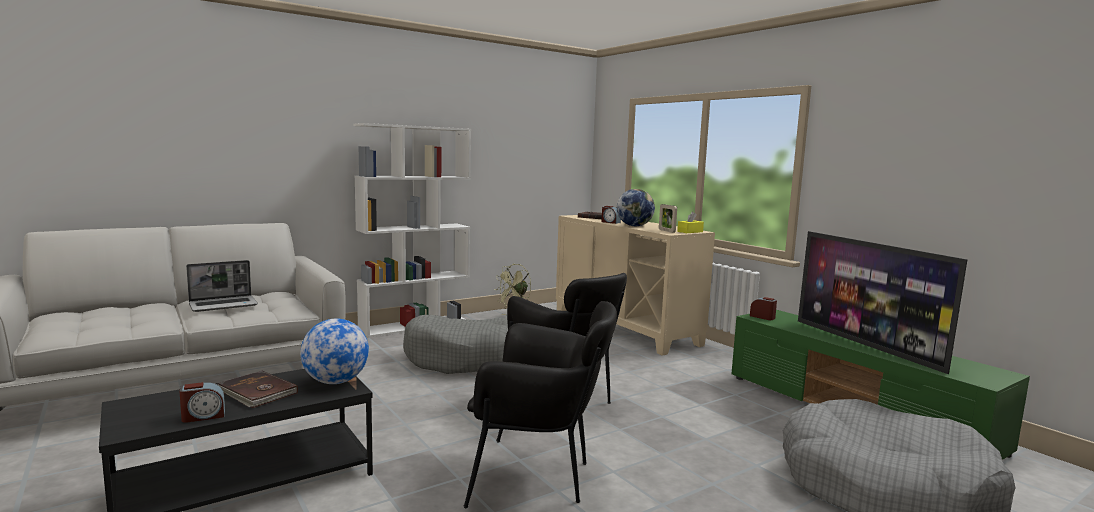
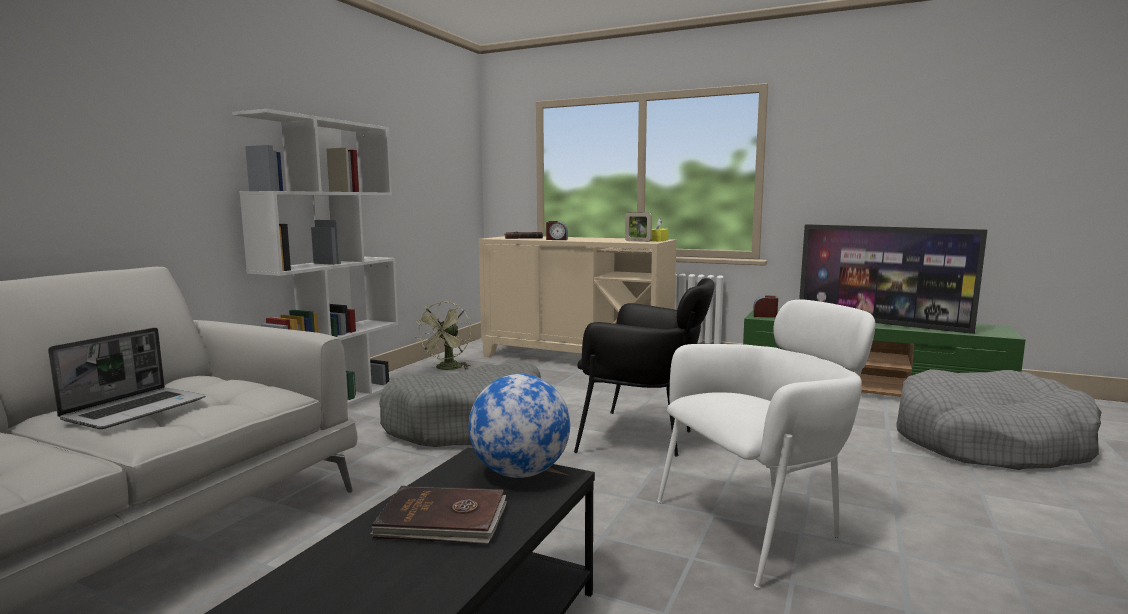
camera: 30 degrees left, 0 degrees up
alarm clock [179,382,225,423] -> none
black armchair [463,301,617,508] -> white armchair [657,299,875,589]
globe [617,189,655,226] -> none

